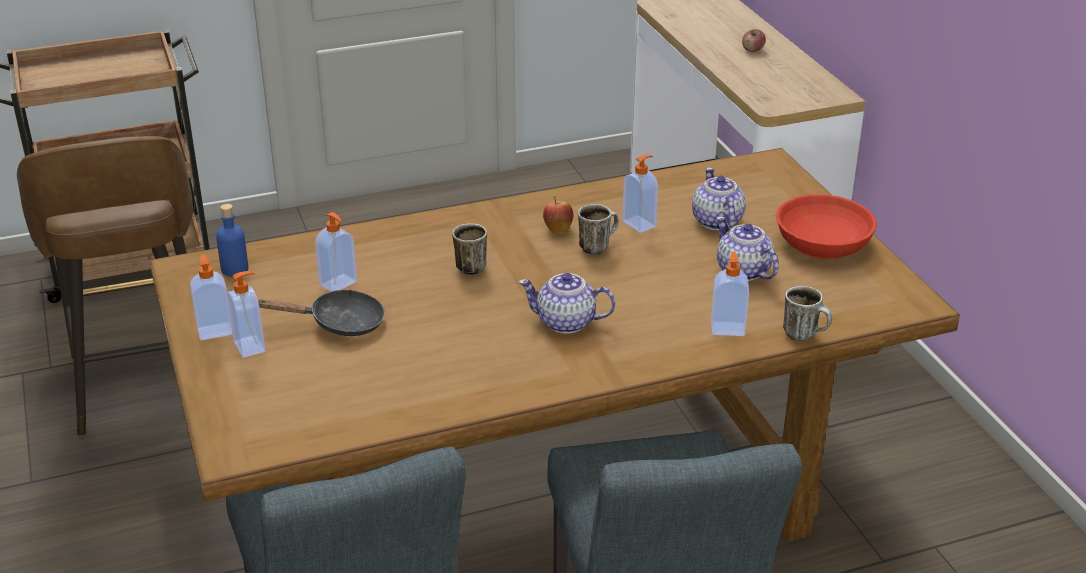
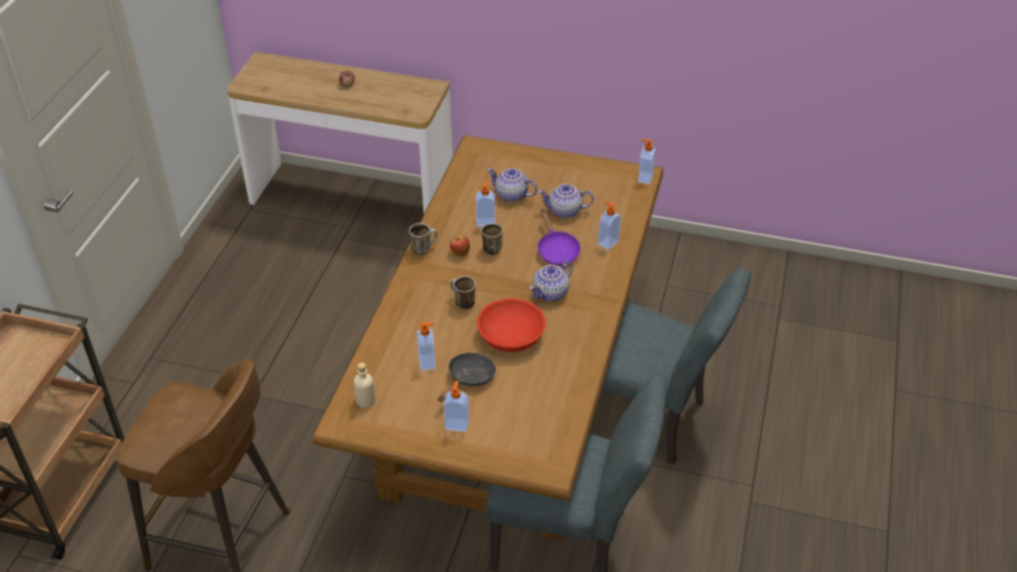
camera: 55 degrees left, 10 degrees up
soap dispenser [190,254,232,340] -> soap dispenser moved to [638,139,656,184]
blue bottle [216,204,248,276] -> beige bottle [354,362,375,408]
red bowl [776,194,877,259] -> red bowl moved to [477,298,546,352]
mug [783,286,832,341] -> mug moved to [409,223,438,255]
none -> purple frying pan [538,209,581,266]

